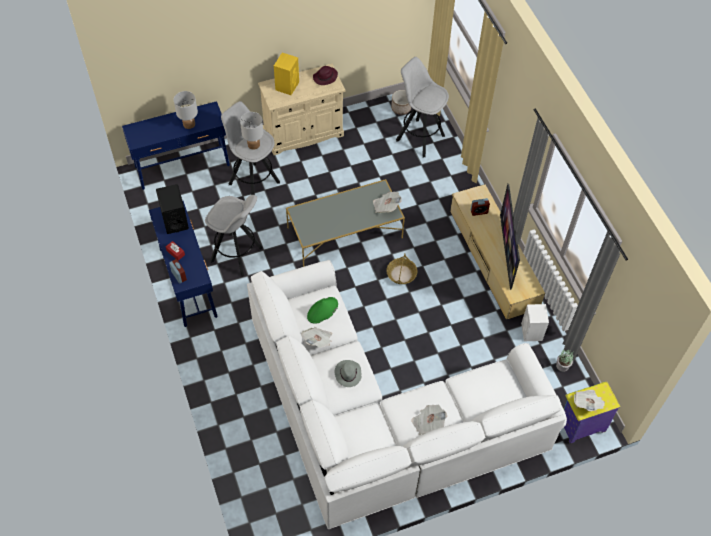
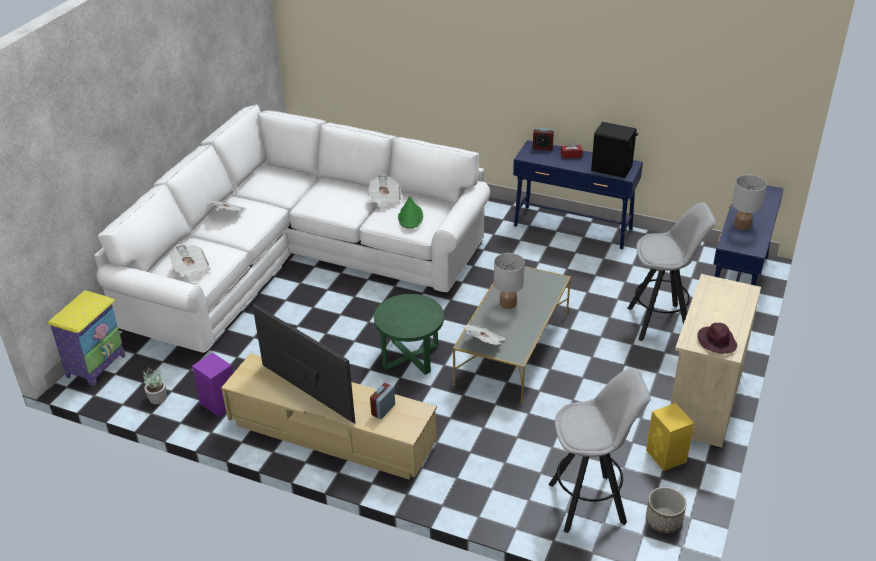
camera: 135 degrees right, 20 degrees down
grey stool [205,195,263,277] -> none
grey table lamp [240,112,263,150] -> grey table lamp moved to [494,253,525,309]
yellow speaker [274,53,299,95] -> yellow speaker moved to [646,403,694,471]
grey hat [335,360,362,387] -> none
basket [386,254,417,284] -> green side table [374,294,444,375]
white speaker [521,304,549,341] -> purple speaker [192,353,233,417]
newspaper [574,389,605,411] -> newspaper moved to [170,244,211,282]

